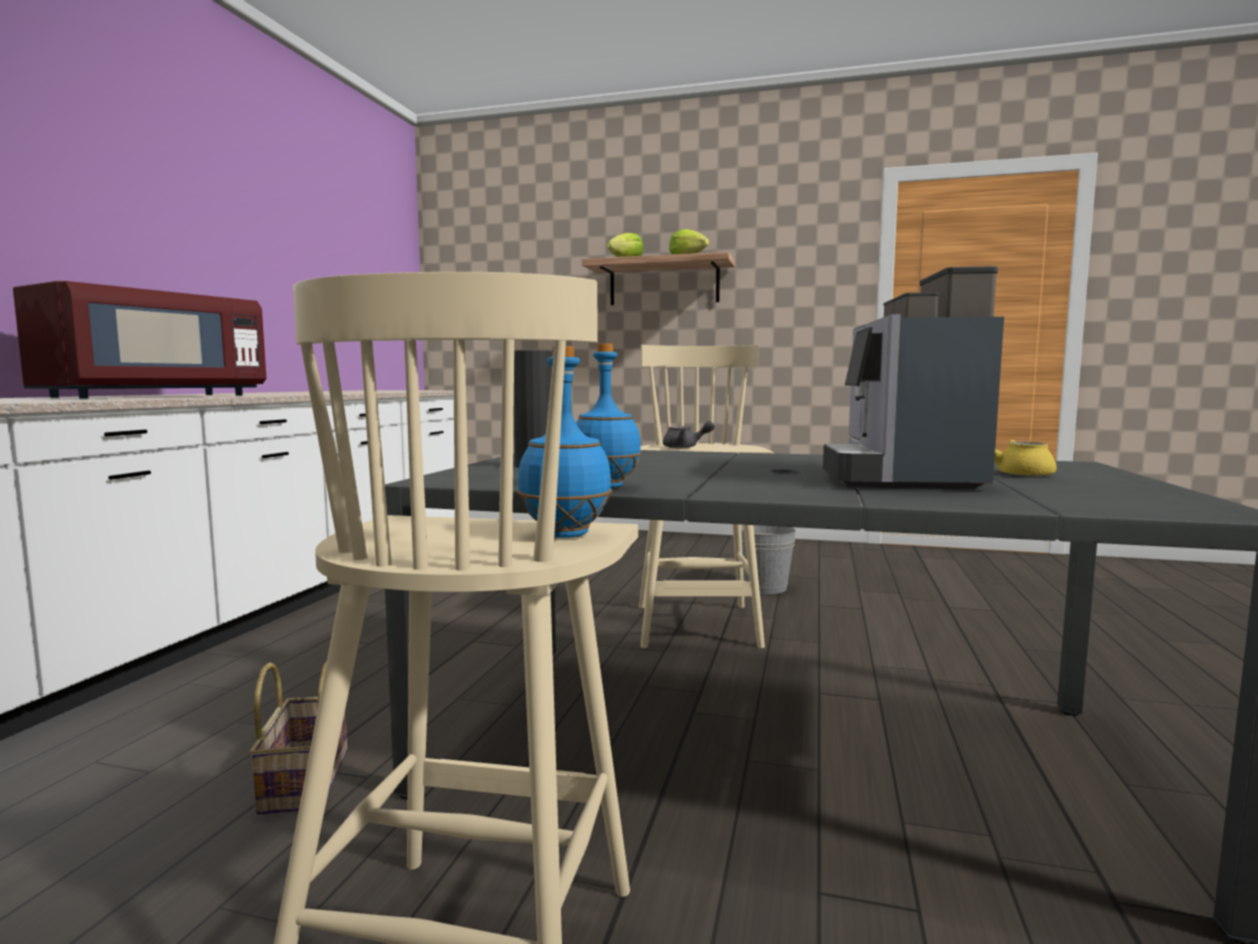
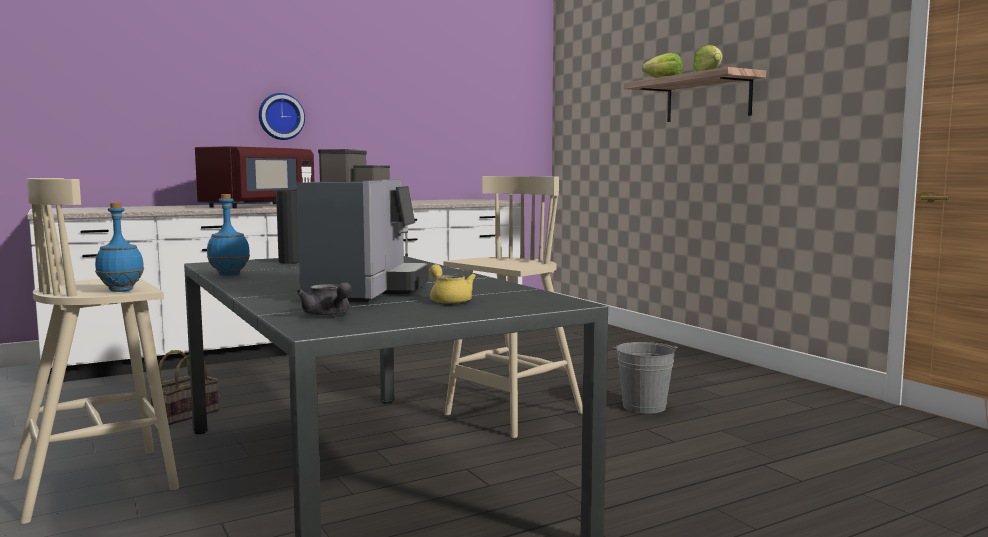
camera: 45 degrees right, 0 degrees up
red microwave [13,281,266,399] -> red microwave turned 45 degrees counterclockwise [195,146,314,208]
grey teapot [663,421,715,448] -> grey teapot moved to [297,282,352,316]
coffee machine [823,266,1004,489] -> coffee machine turned 135 degrees clockwise [297,149,429,302]
none -> wall clock [259,93,305,140]

